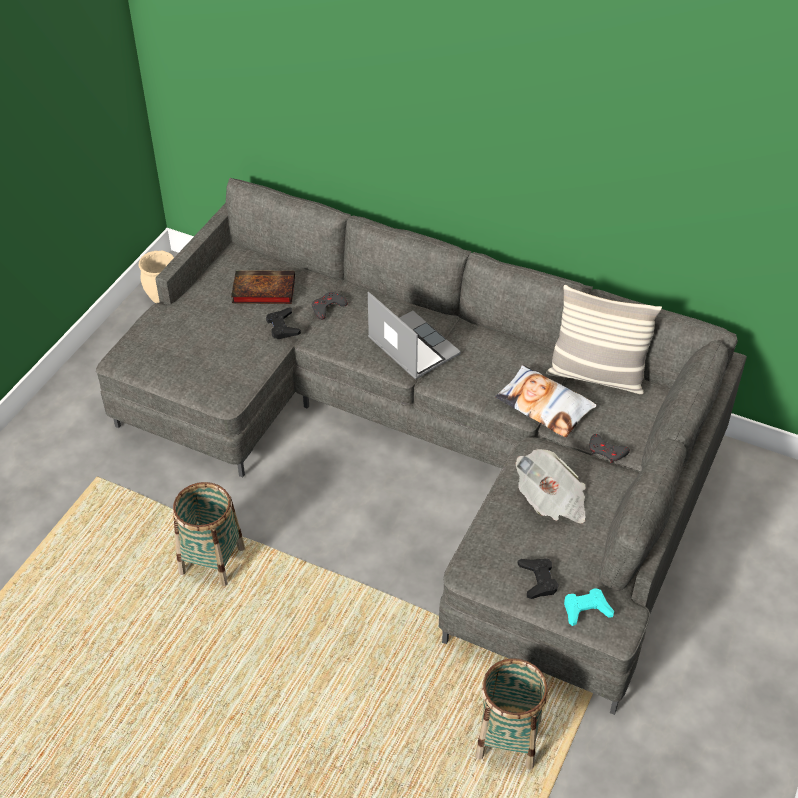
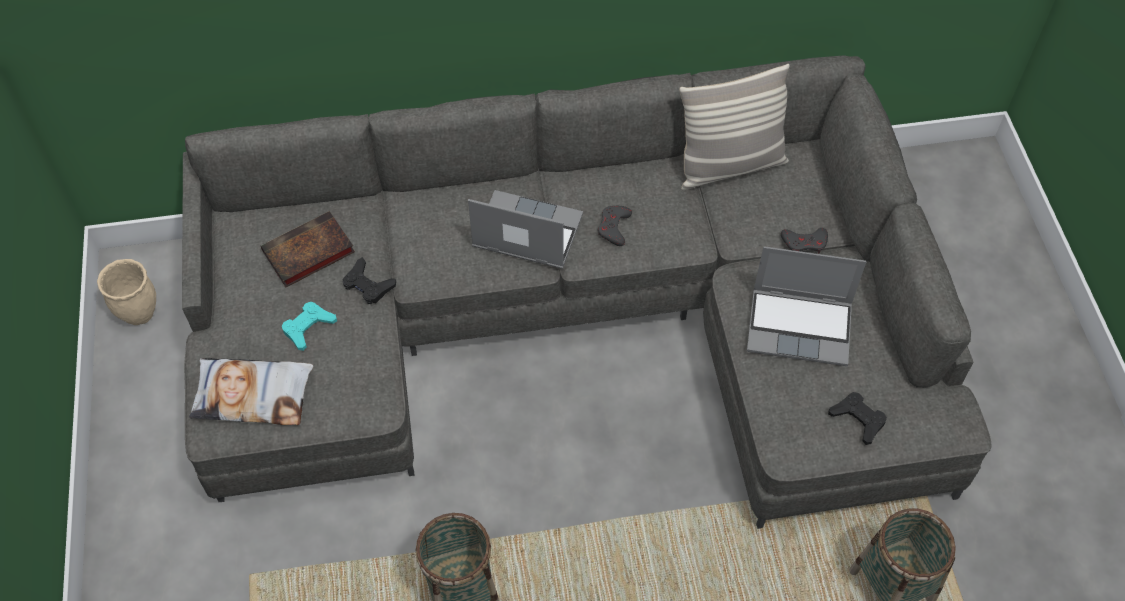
camera: 35 degrees left, 10 degrees up
grey game controller [312,292,348,320] -> grey game controller moved to [598,206,632,246]
pillow [495,365,597,437] -> pillow moved to [189,358,314,425]
newspaper [516,449,586,523] -> laptop [747,246,866,366]
turquoise game controller [564,588,614,626] -> turquoise game controller moved to [282,302,337,351]

